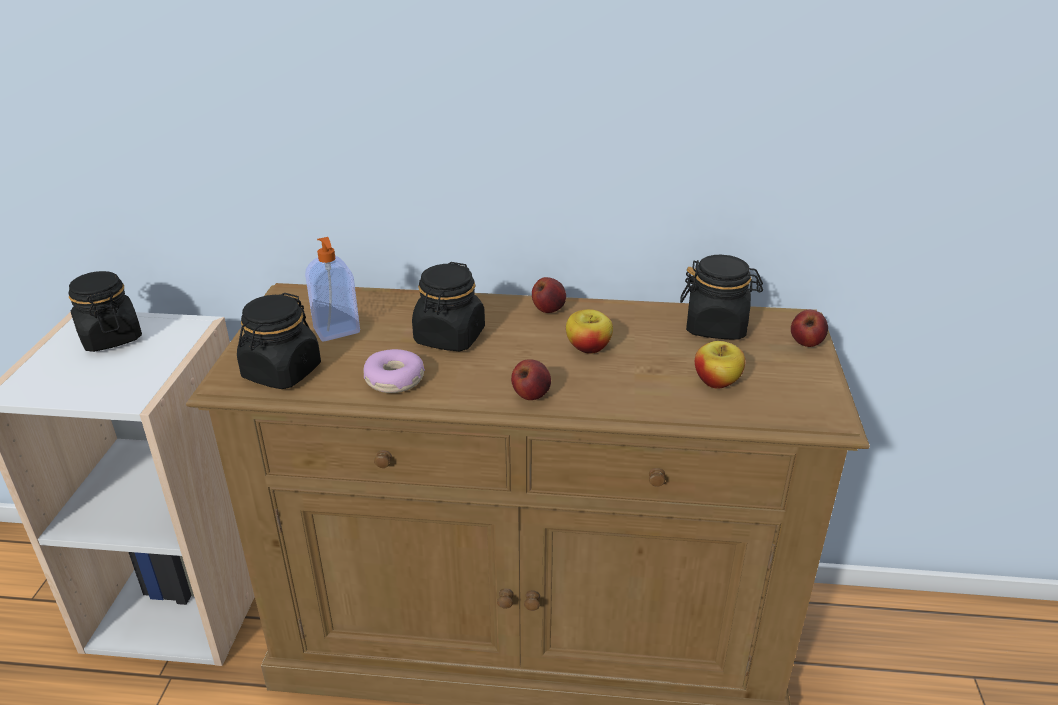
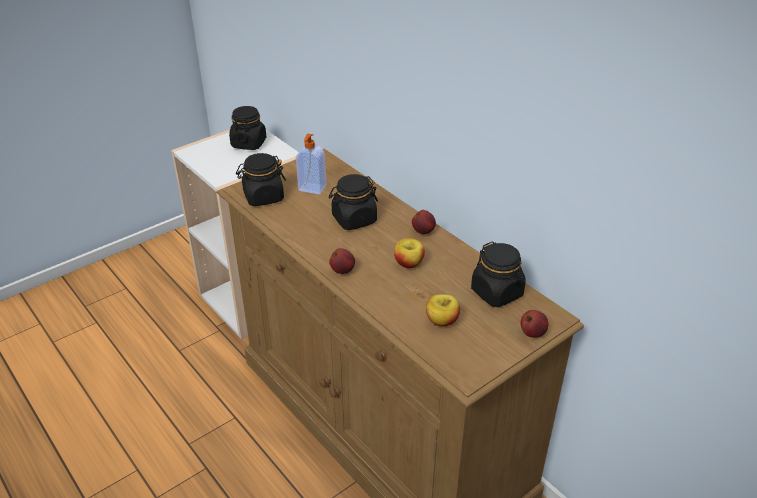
camera: 45 degrees right, 5 degrees up
donut [364,349,425,393] -> none

